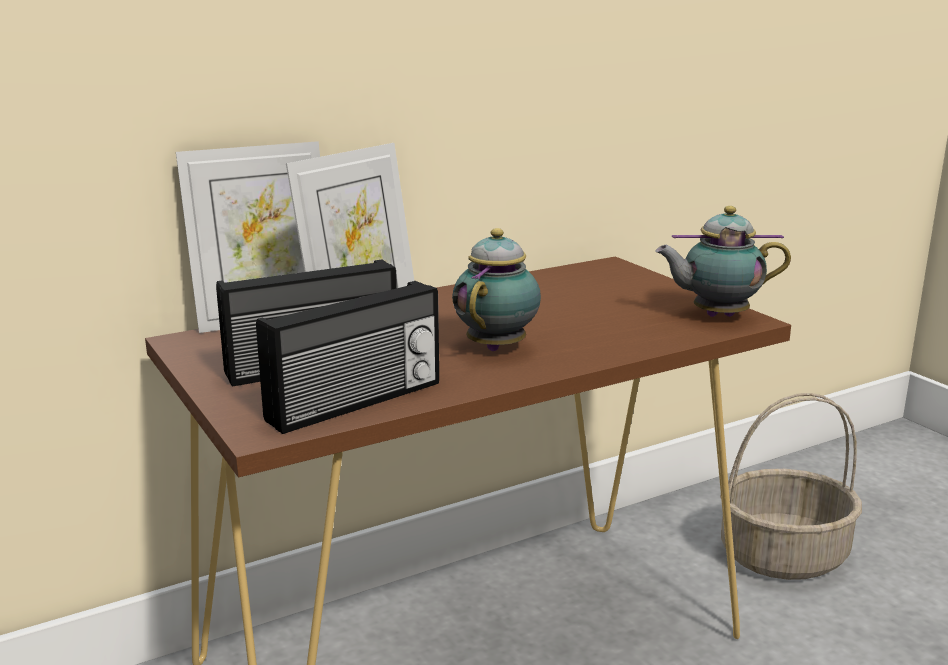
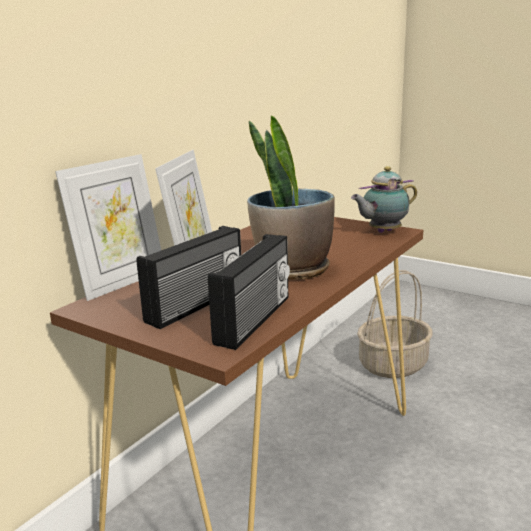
camera: 25 degrees left, 0 degrees up
teapot [452,228,541,351] -> potted plant [247,115,335,280]

